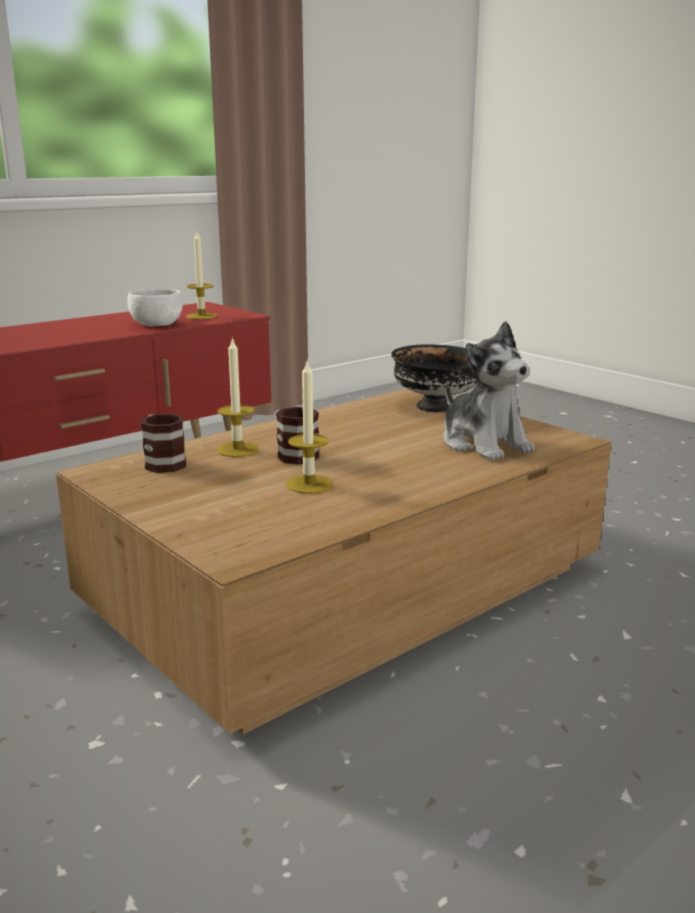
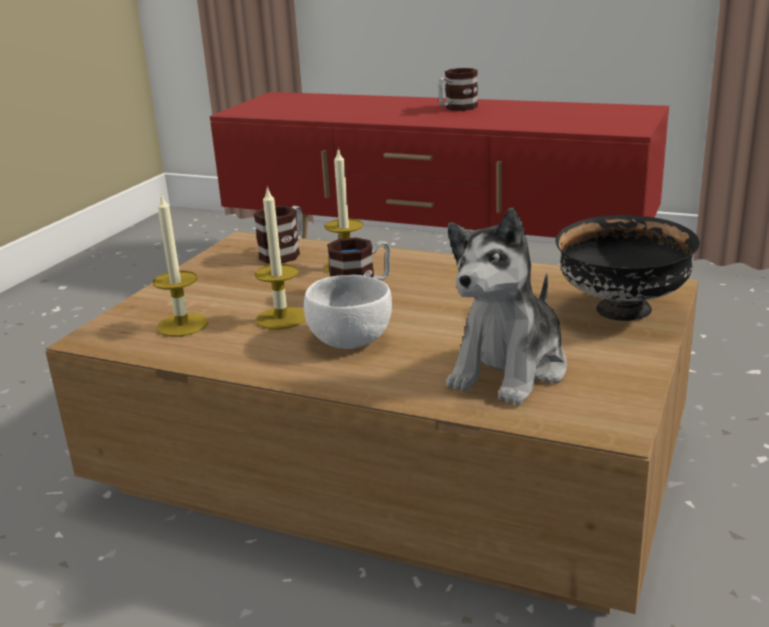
camera: 65 degrees right, 5 degrees up
white bowl [127,289,183,326] -> white bowl moved to [304,275,392,349]
candle [186,232,217,319] -> candle moved to [153,193,208,337]
none -> mug [438,68,478,111]

